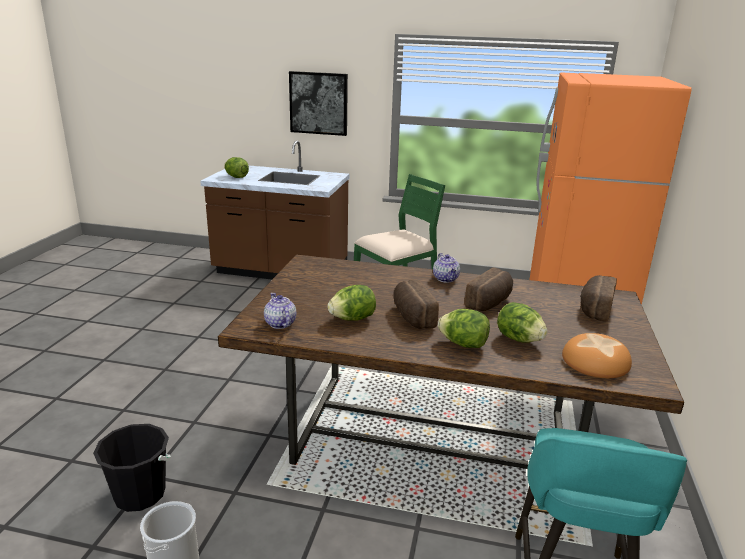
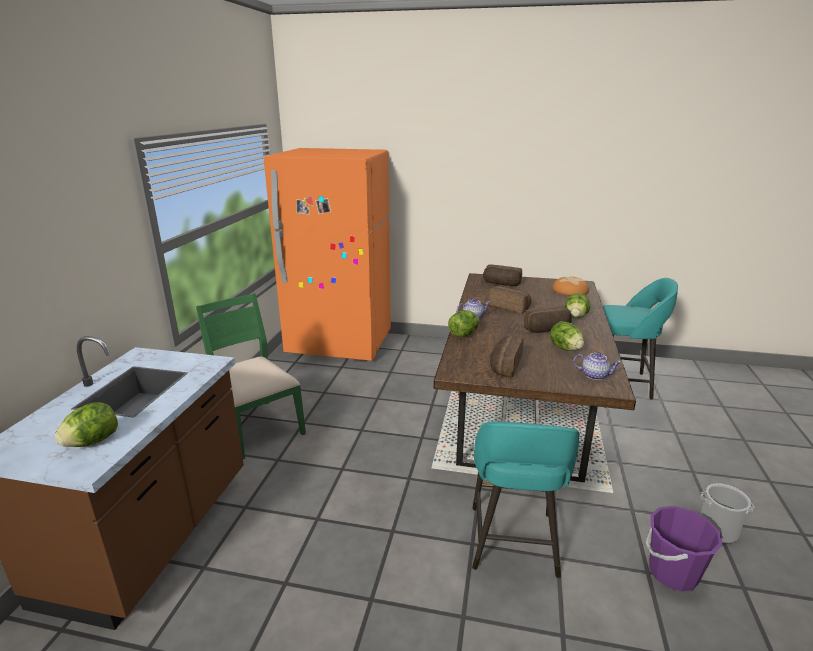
camera: 90 degrees left, 0 degrees up
black bucket [93,424,171,512] -> purple bucket [646,506,723,592]
teapot [264,293,296,329] -> teapot turned 135 degrees counterclockwise [573,352,622,380]
picture [289,71,348,136] -> none
lettuce [497,302,548,343] -> lettuce moved to [448,310,480,337]
none -> turquoise stool [472,421,580,578]
none -> bread [490,336,524,378]

